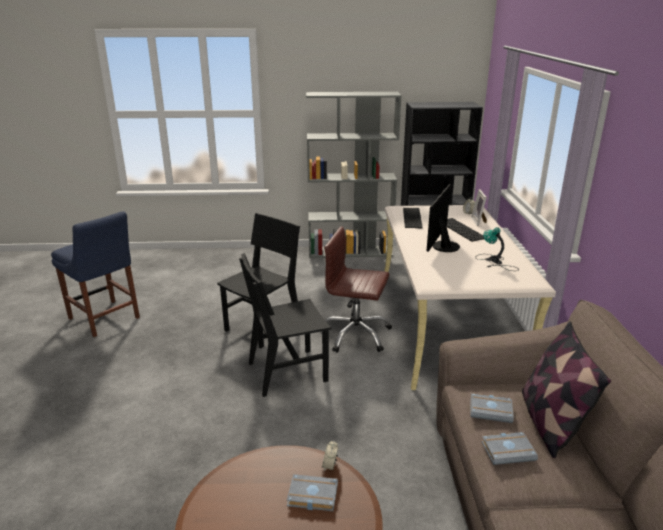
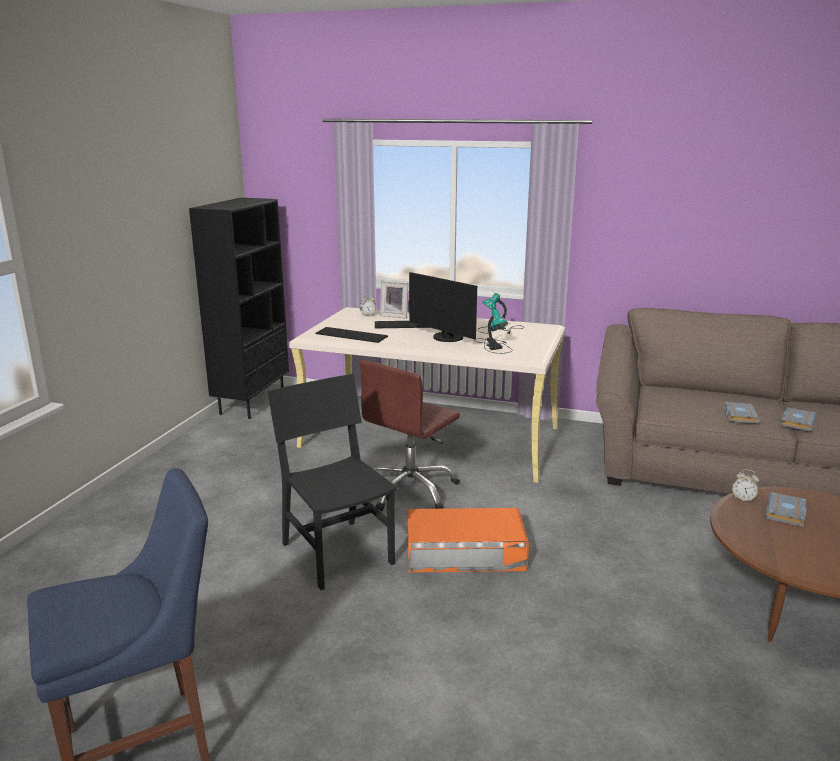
camera: 70 degrees left, 5 degrees down
black chair [239,253,331,397] -> orange storage box [408,508,529,573]
grey bookcase [306,92,402,258] -> none
grey book [470,393,514,423] -> grey book moved to [780,407,817,431]
pillow [522,321,611,458] -> none
none -> table lamp [474,309,513,354]

